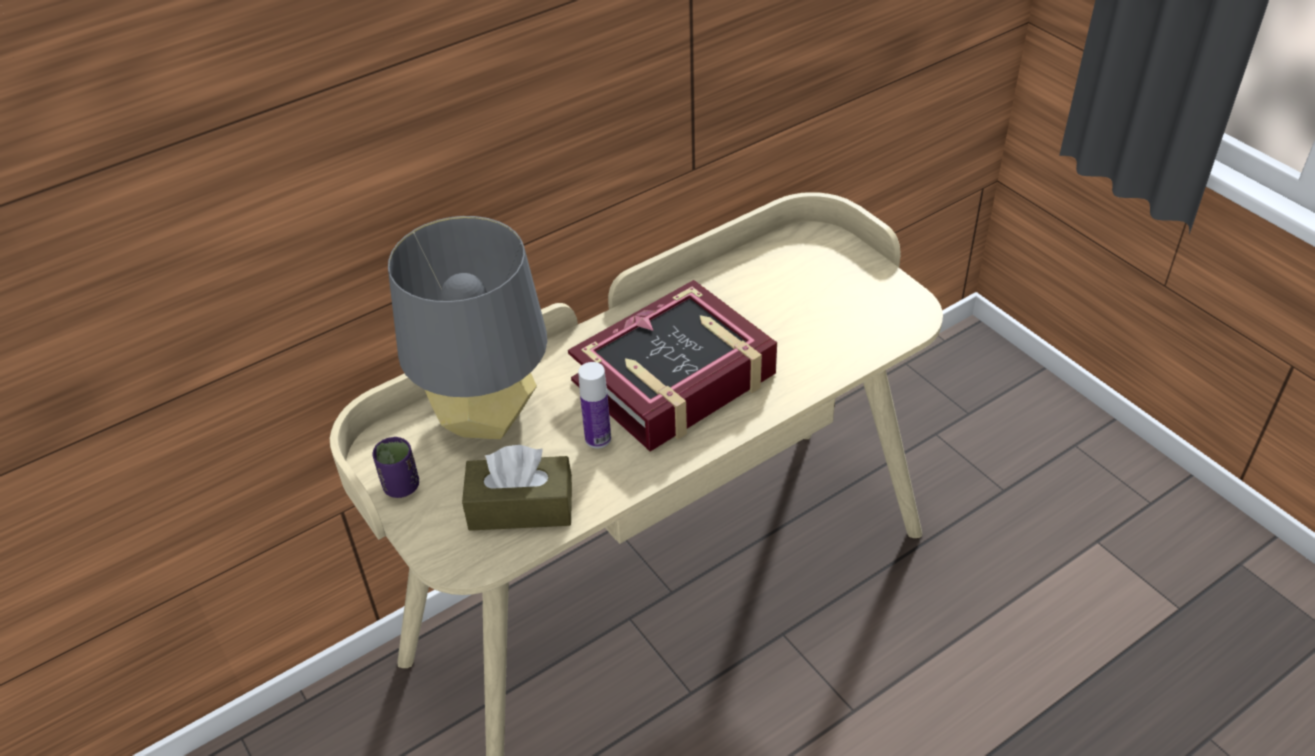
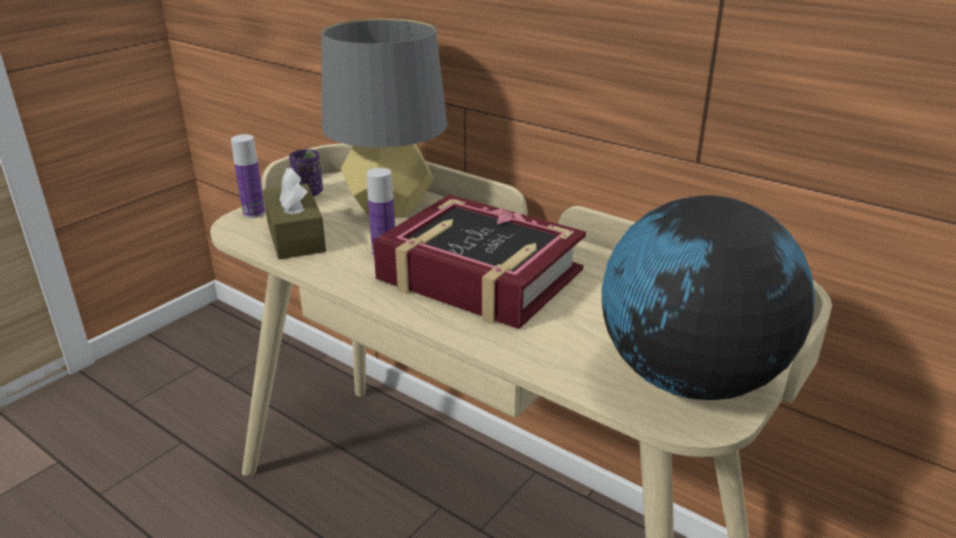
camera: 70 degrees right, 15 degrees down
none -> bottle [231,134,265,218]
none -> globe [602,195,815,400]

